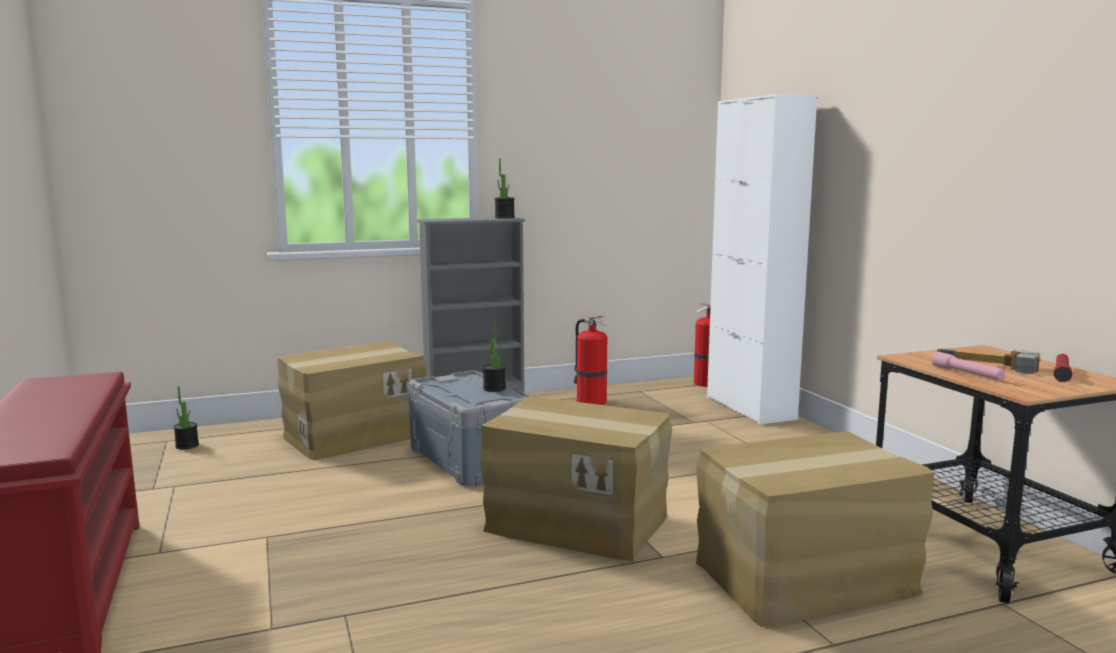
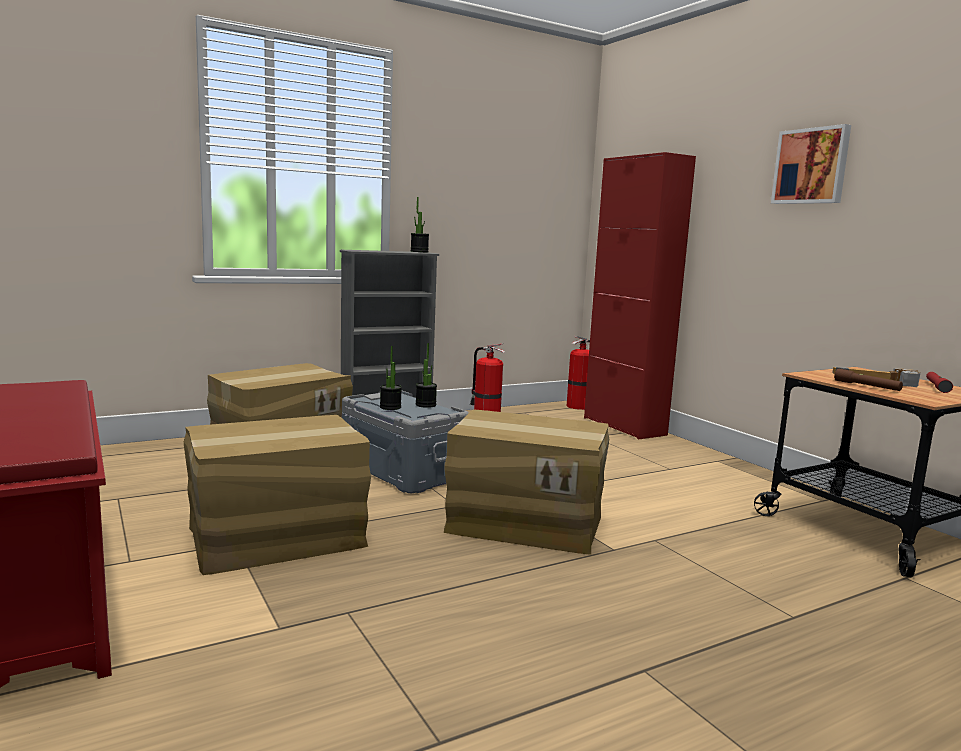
camera: 10 degrees left, 0 degrees up
potted plant [174,386,199,450] -> potted plant moved to [380,346,402,410]
cardboard box [696,431,934,627] -> cardboard box moved to [184,415,371,575]
white cabinet [707,94,817,425] -> red cabinet [584,152,696,439]
pink flashlight [932,352,1005,380] -> brown flashlight [834,369,903,391]
none -> picture [771,124,851,204]

